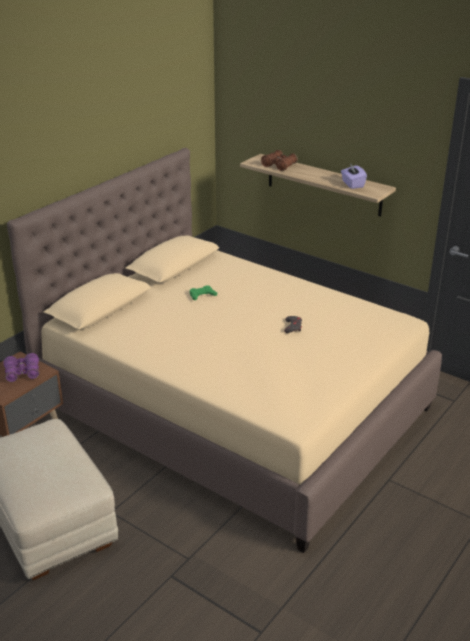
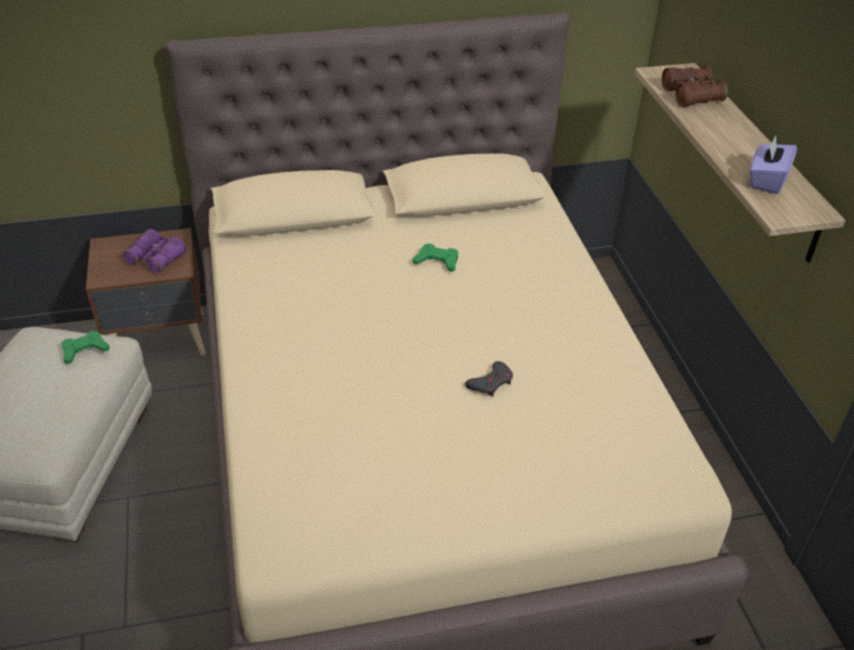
camera: 40 degrees right, 10 degrees up
none -> green game controller [61,331,110,364]

